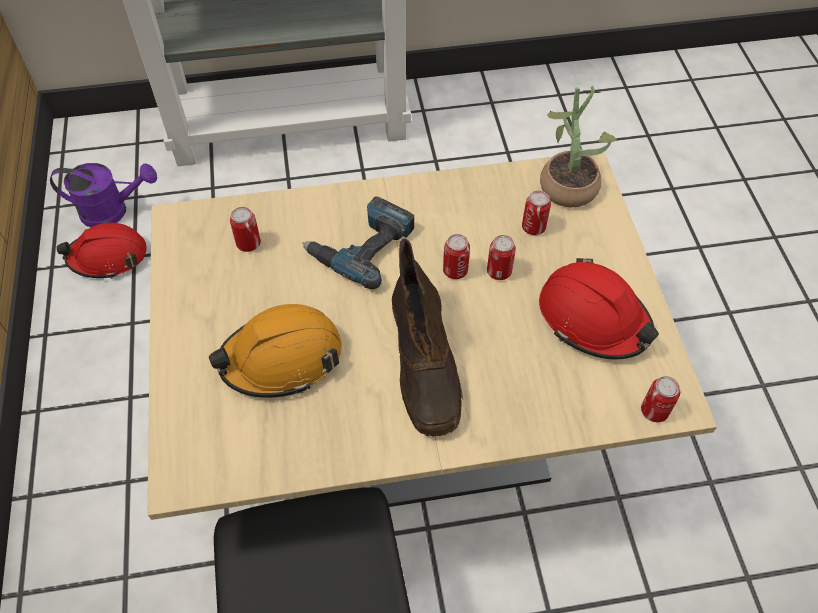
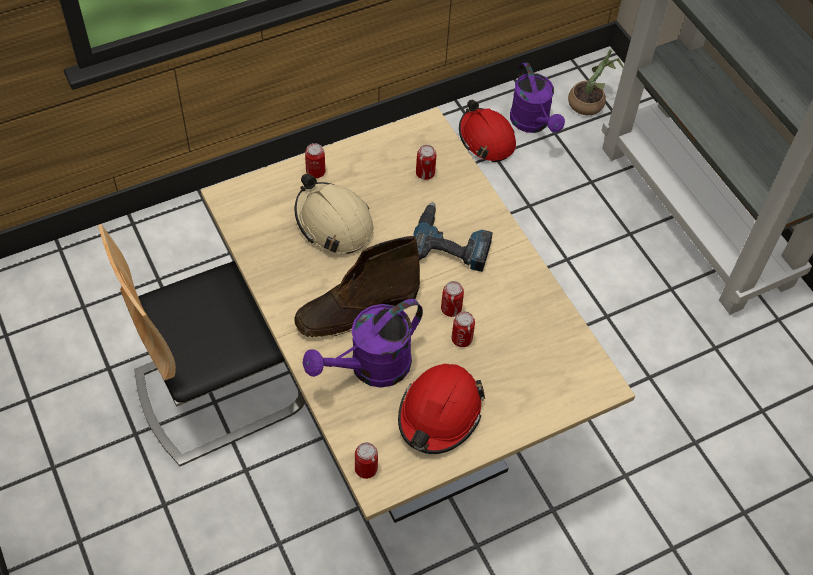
camera: 70 degrees right, 0 degrees up
orange hard hat [209,304,341,398] -> beige hard hat [295,174,374,254]
can [522,190,551,235] -> can moved to [305,143,325,178]
potted plant [540,86,617,207] -> potted plant moved to [568,49,623,115]
none -> purple watering can [303,299,423,388]

